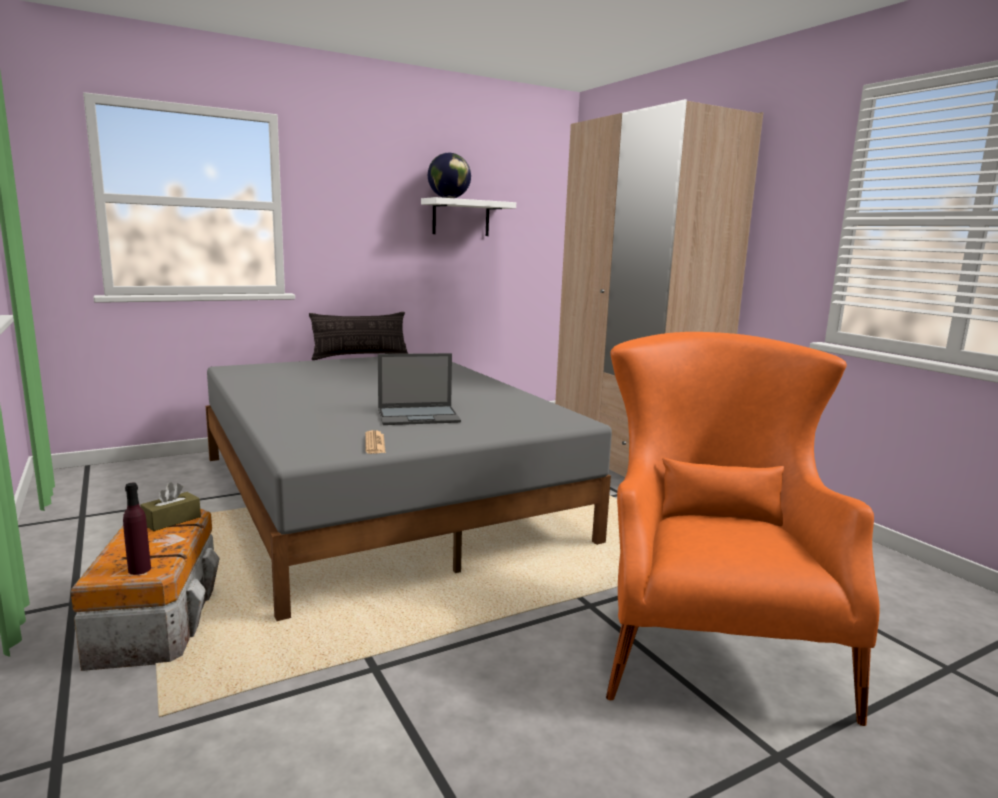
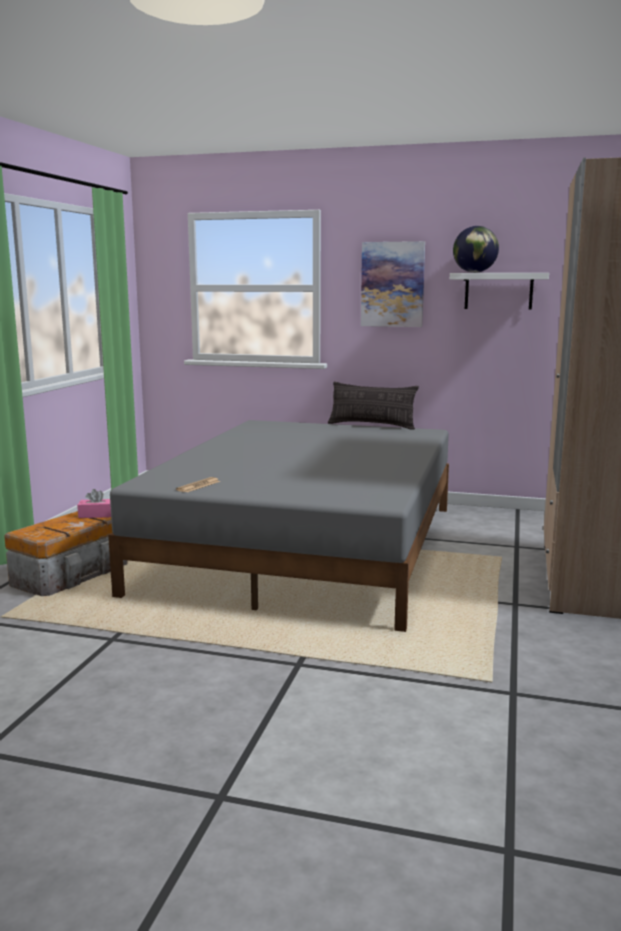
camera: 45 degrees right, 0 degrees up
purple bottle [123,483,151,575] -> none
brown tissue box [140,482,201,531] -> pink tissue box [77,489,111,518]
laptop [378,353,461,425] -> none
orange armchair [606,332,880,726] -> none
none -> picture [361,241,425,327]

